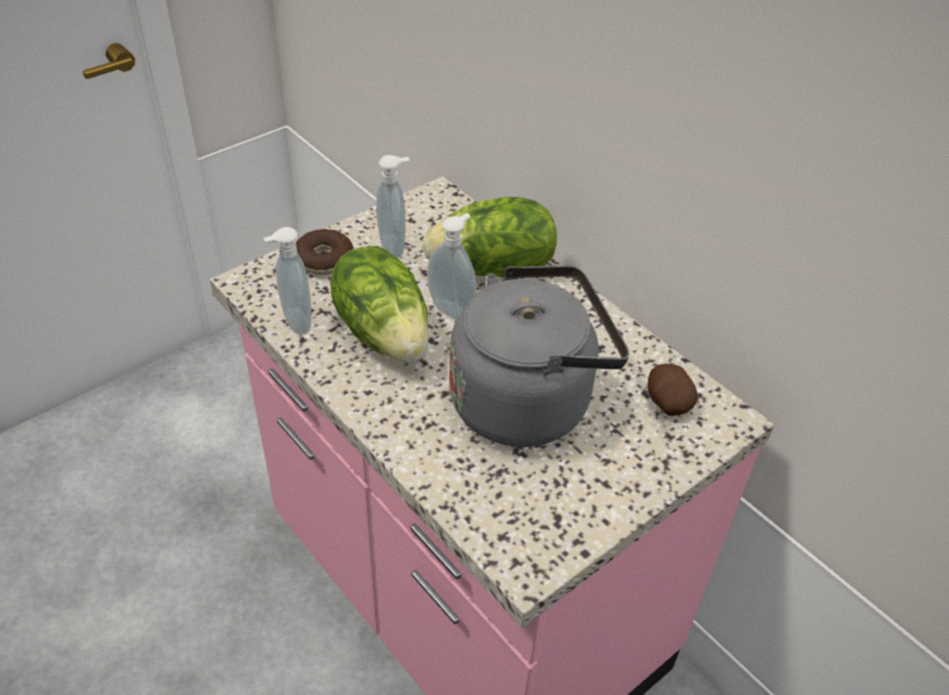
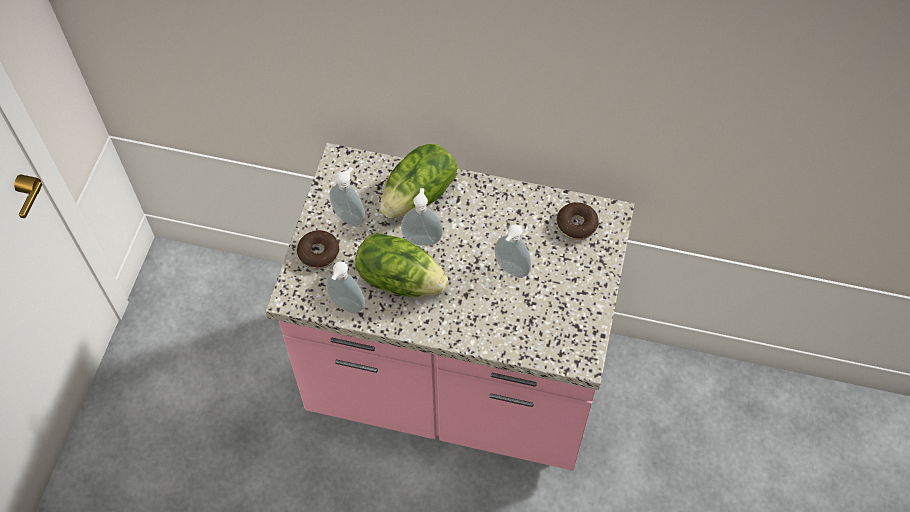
camera: 35 degrees left, 15 degrees up
grey kettle [449,266,629,447] -> soap dispenser [494,224,531,278]
potato [648,364,697,416] -> donut [557,202,599,240]

